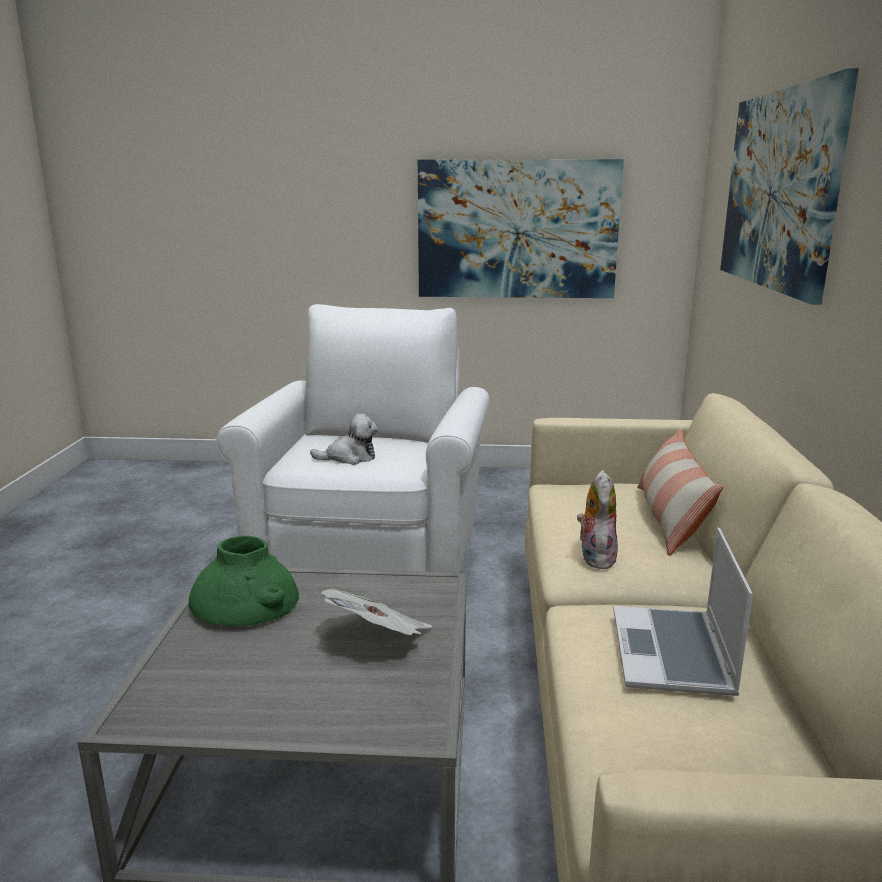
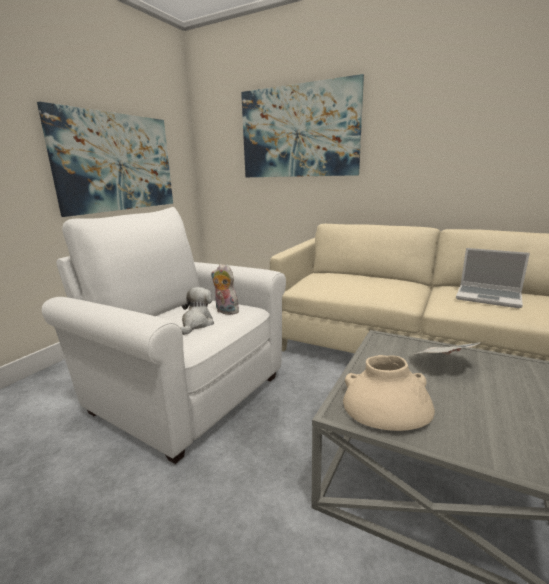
camera: 65 degrees left, 0 degrees up
green vase [189,536,299,626] -> beige vase [343,355,435,431]
plush toy [577,470,618,569] -> plush toy moved to [211,264,239,315]
pillow [637,428,723,556] -> none

